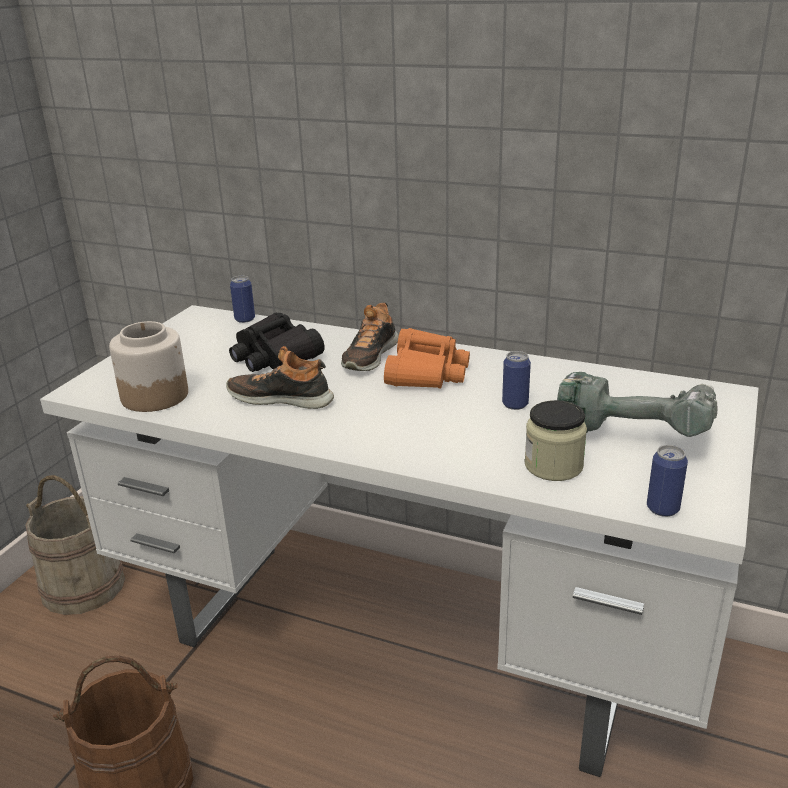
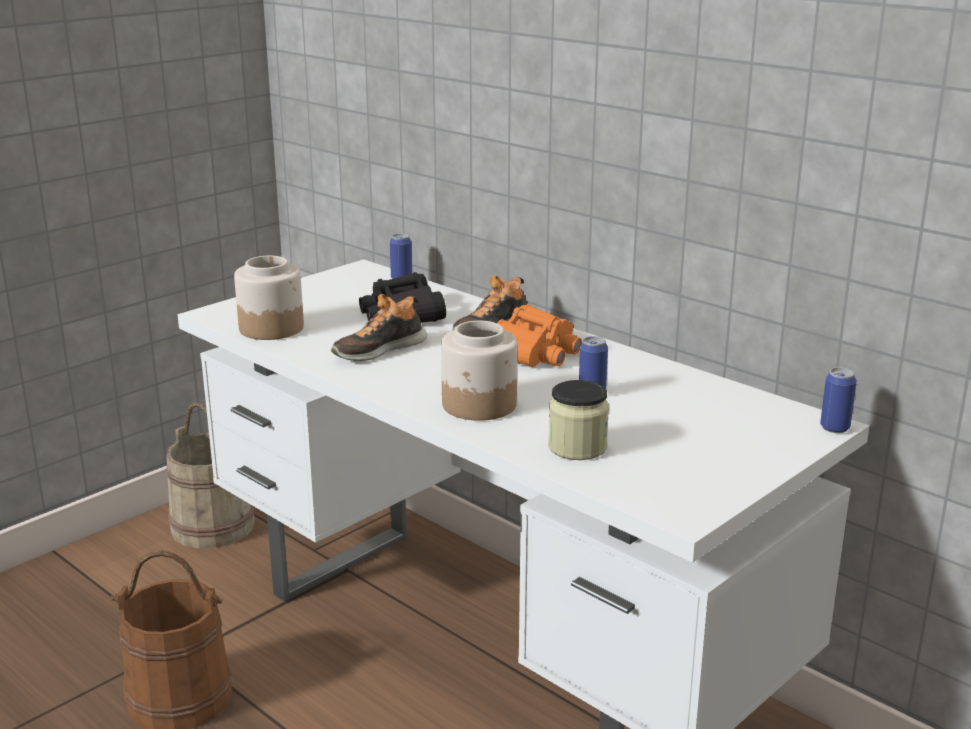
camera: 20 degrees right, 5 degrees down
shoe [226,346,334,409] -> shoe turned 75 degrees counterclockwise [331,294,427,361]
power drill [557,372,717,437] -> none
can [647,445,688,517] -> can moved to [820,367,857,433]
none -> jar [441,321,517,421]

